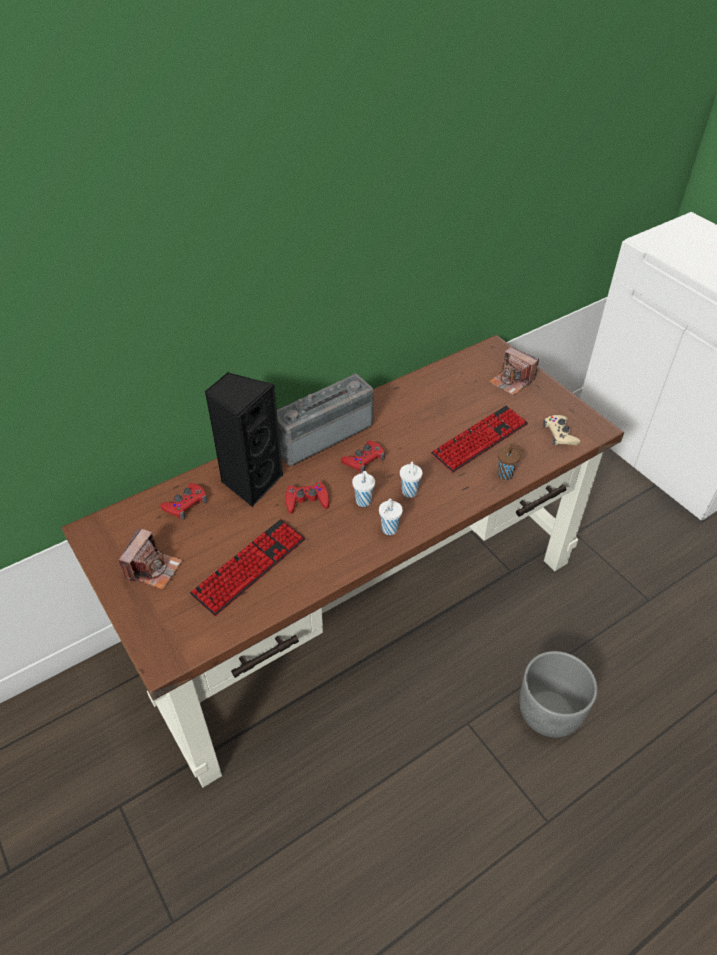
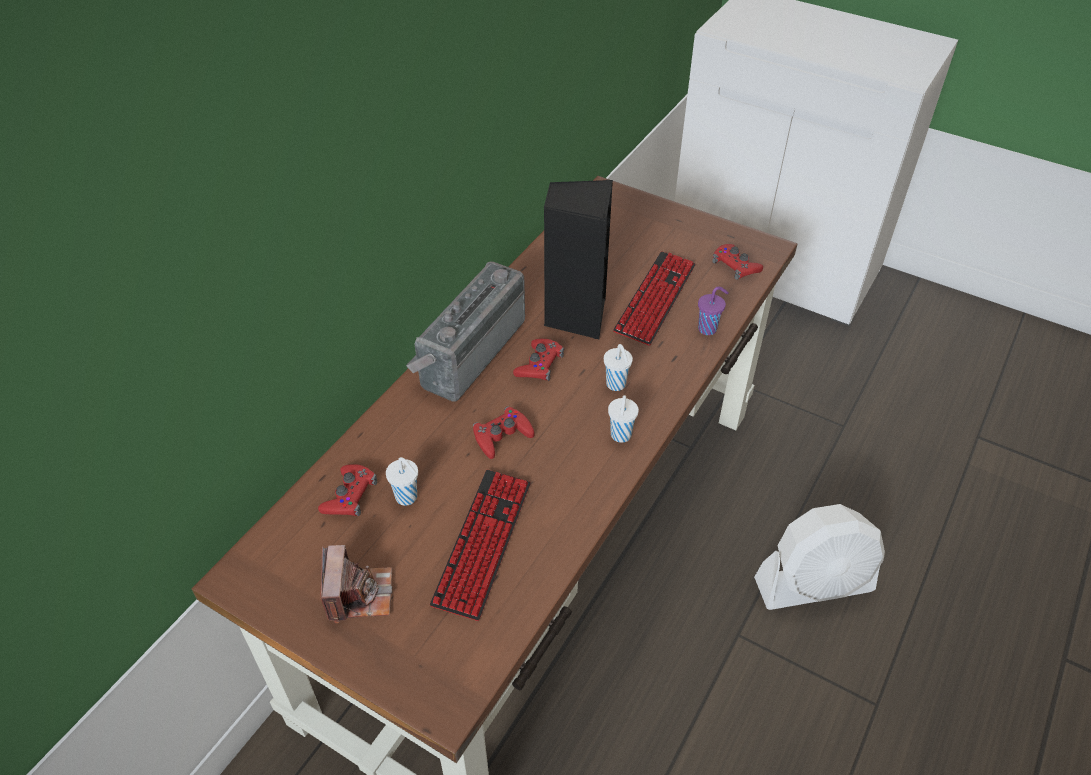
camera: 25 degrees left, 0 degrees up
black speaker [204,372,284,507] -> black speaker moved to [544,180,613,339]
white cup [352,471,375,507] -> white cup moved to [386,457,418,506]
camera [489,347,539,396] -> none
brown cup [498,443,524,480] -> purple cup [698,286,729,335]
grey planter [520,651,597,738] -> white fan [754,504,885,610]
beige game controller [543,415,581,445] -> red game controller [712,244,763,280]

